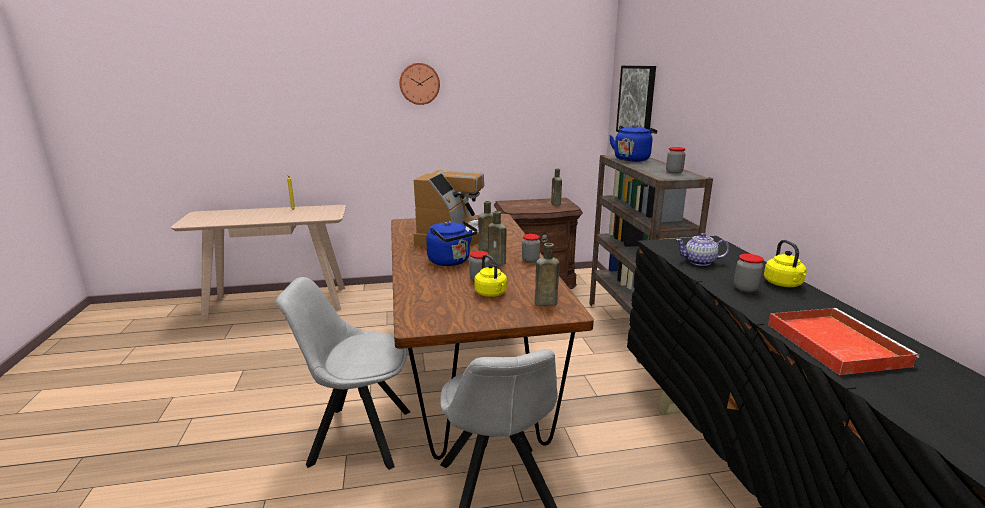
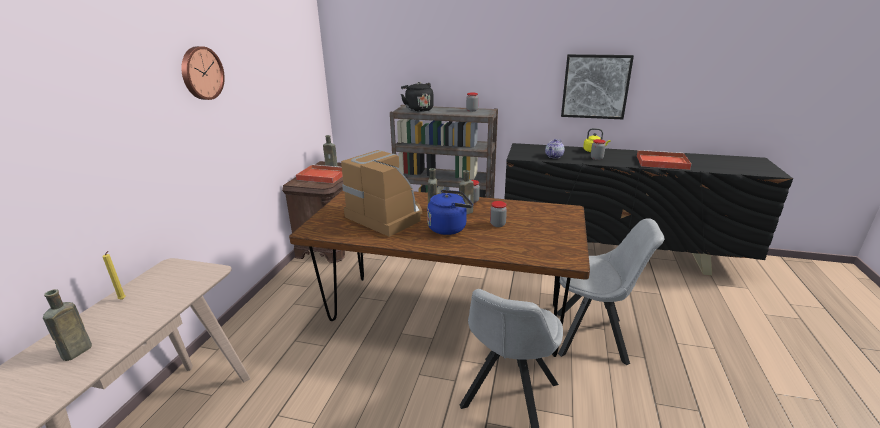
camera: 65 degrees left, 5 degrees up
yellow kettle [474,254,507,297] -> none
brown bottle [535,243,560,306] -> brown bottle moved to [43,289,92,361]
blue kettle [609,124,657,162] -> black kettle [401,82,434,112]
picture [616,66,656,132] -> picture moved to [561,54,634,119]
none -> red tray [296,164,343,183]

